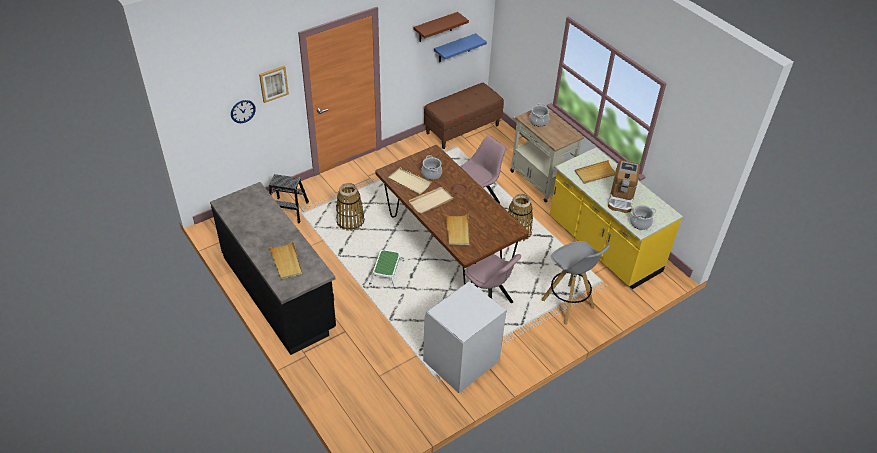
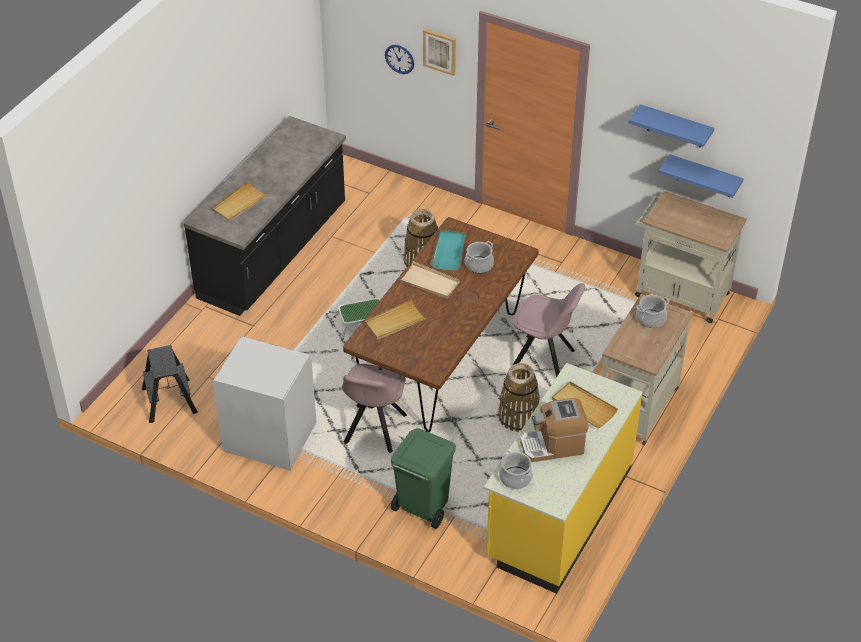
camera: 65 degrees right, 0 degrees up
black step ladder [269,174,309,224] -> black step ladder moved to [142,345,198,423]
beige tray [388,167,432,194] -> turquoise tray [430,230,466,271]
brown shelf [414,12,469,42] -> blue shelf [628,104,714,148]
brown bench [424,83,504,149] -> beige cart [635,191,747,323]
grey stool [542,241,610,324] -> green trash can [391,428,456,529]

